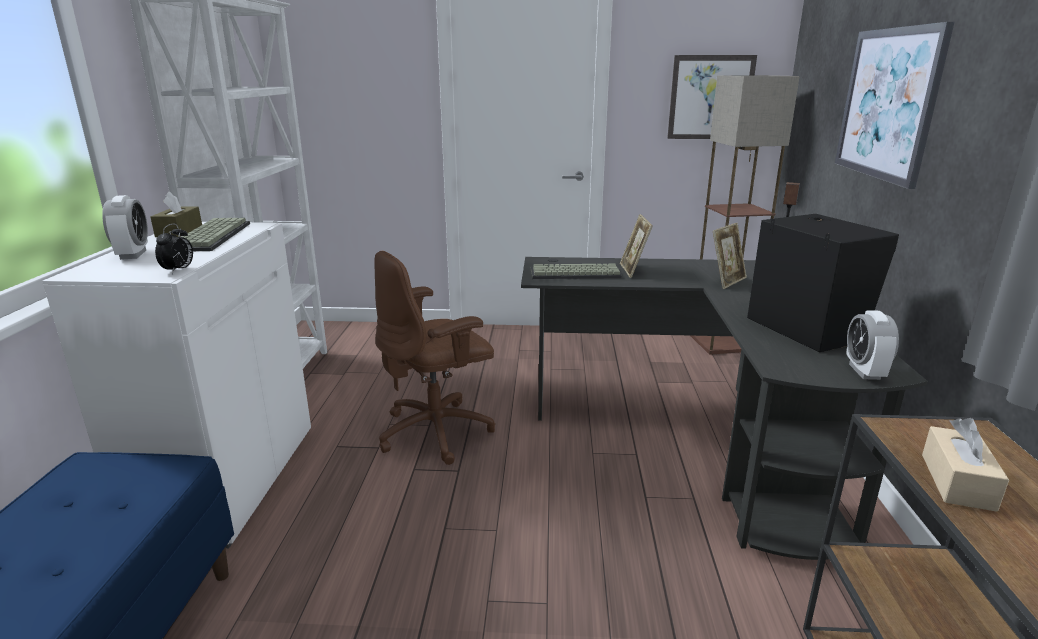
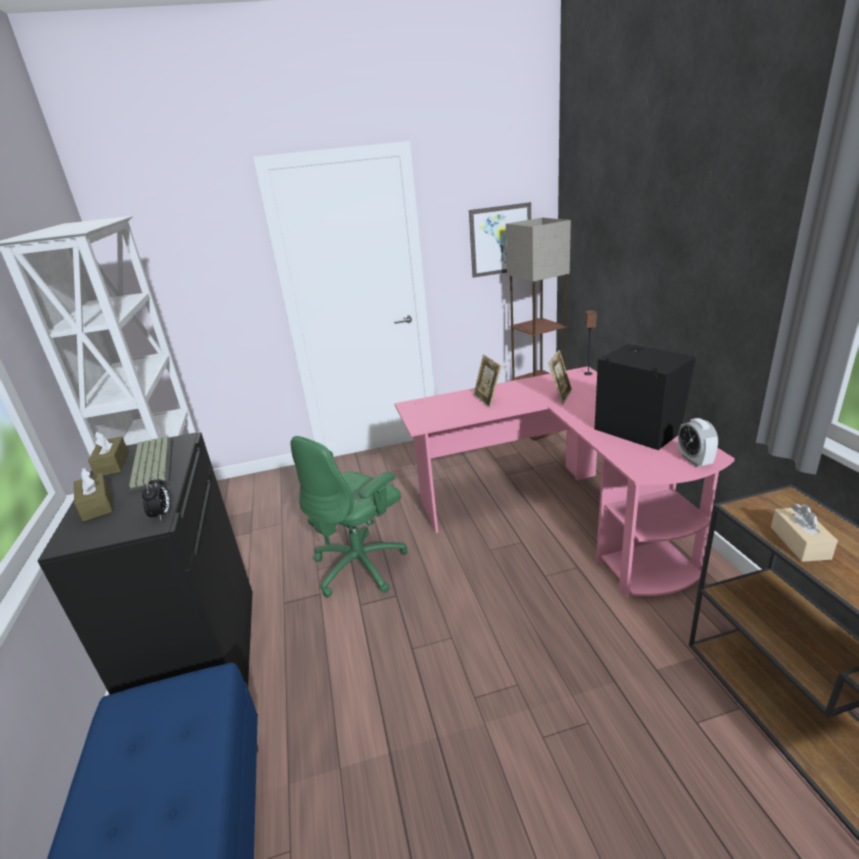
camera: 15 degrees left, 5 degrees up
white cabinet [42,222,311,548] -> black cabinet [38,432,253,695]
alarm clock [102,195,148,260] -> brown tissue box [74,468,113,522]
brown office chair [374,251,495,465] -> green office chair [291,436,408,598]
black desk [521,257,928,560] -> pink desk [394,366,735,597]
keyboard [531,264,622,279] -> none
picture [835,22,955,189] -> none

